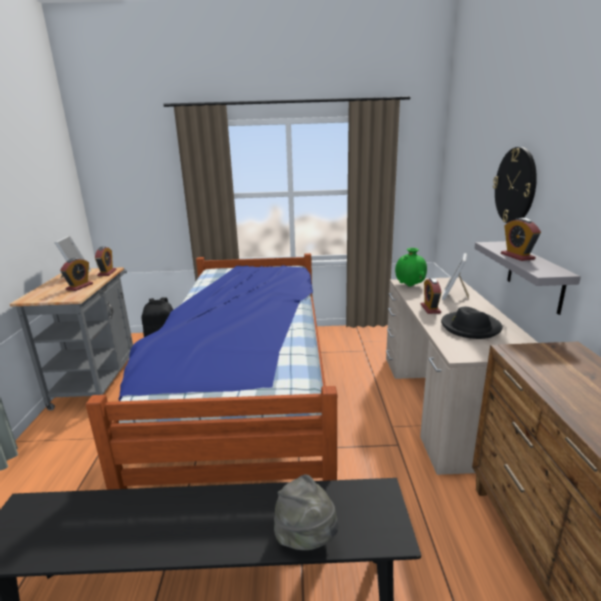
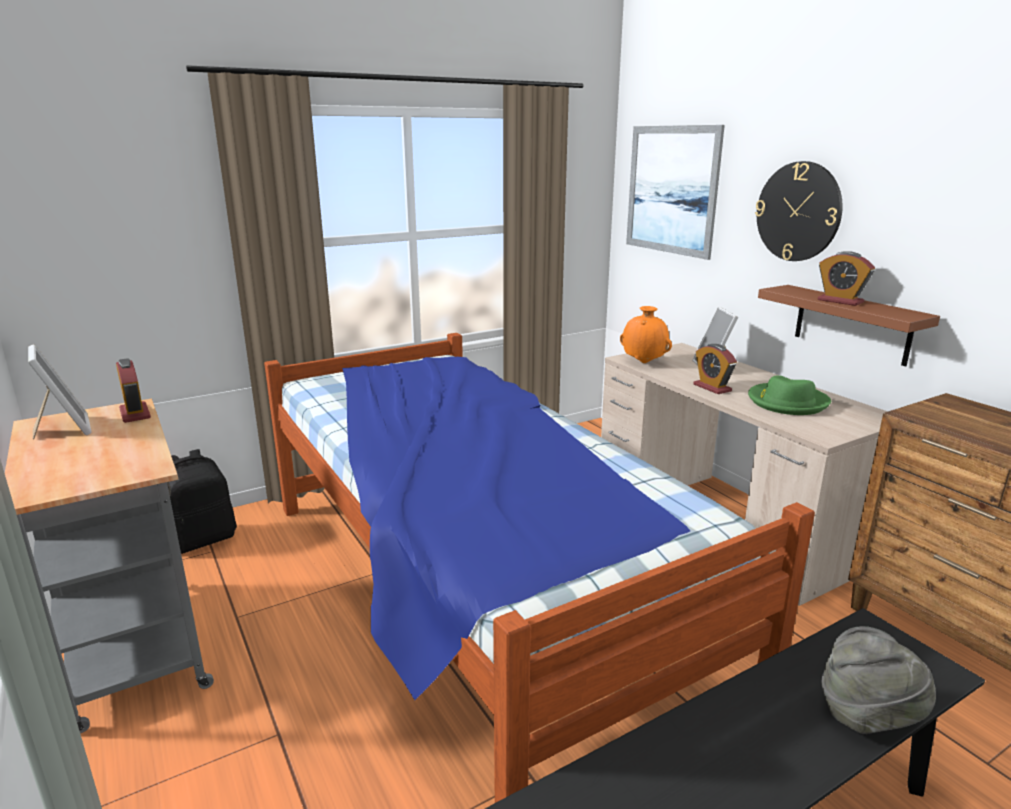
camera: 30 degrees left, 0 degrees up
alarm clock [60,258,93,291] -> none
green vase [395,248,427,287] -> orange vase [620,306,672,363]
black hat [441,307,503,339] -> green hat [748,375,831,415]
grey shelf [474,241,581,315] -> brown shelf [758,285,940,367]
none -> picture [626,125,725,260]

